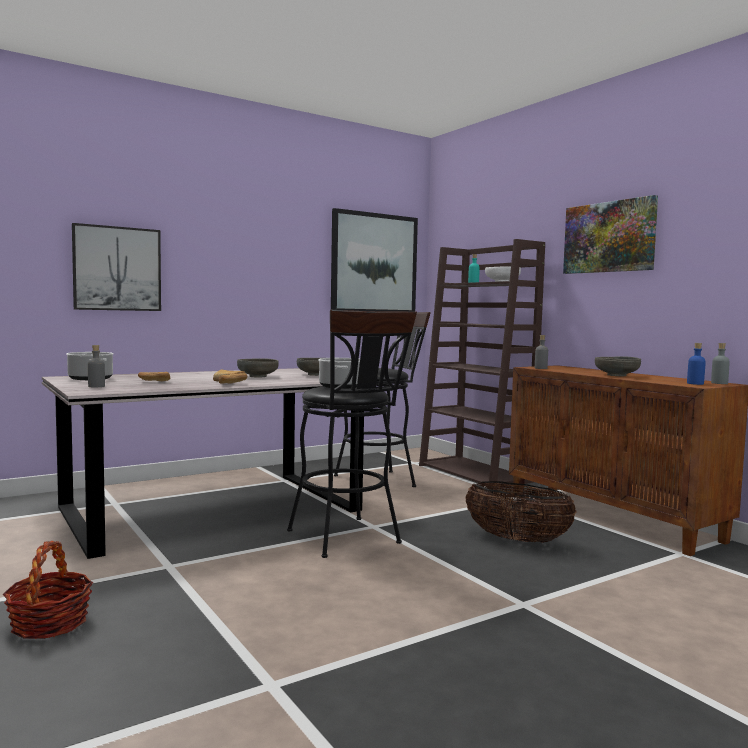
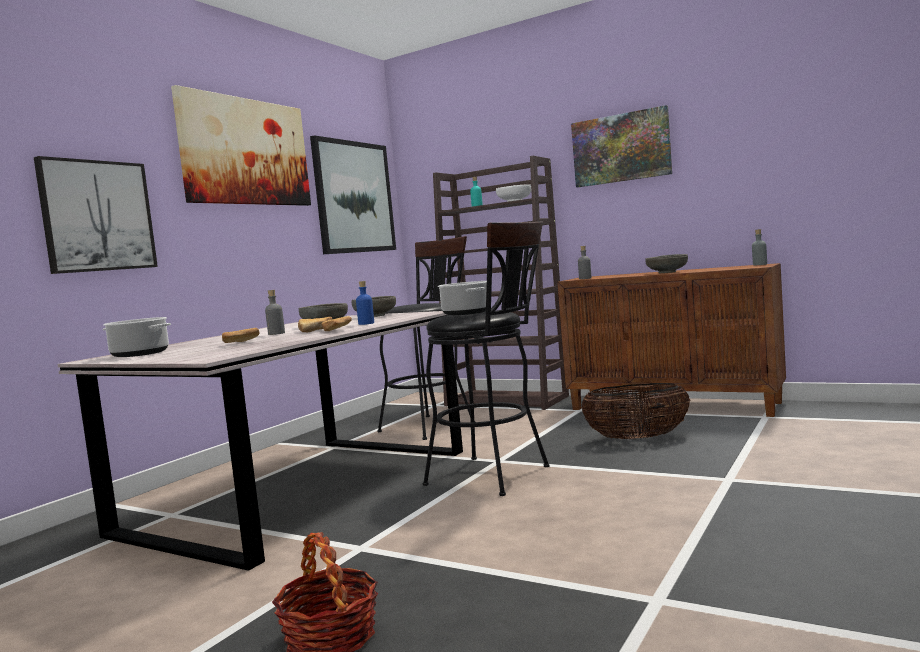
camera: 25 degrees left, 0 degrees up
grey bottle [88,345,105,387] -> grey bottle moved to [265,290,285,335]
blue bottle [687,343,706,385] -> blue bottle moved to [356,281,374,325]
none -> picture [171,85,311,206]

